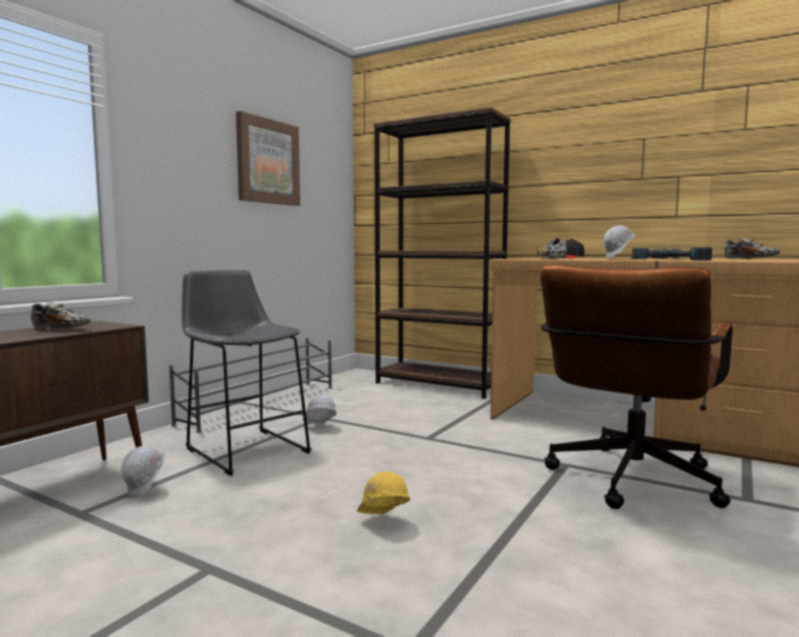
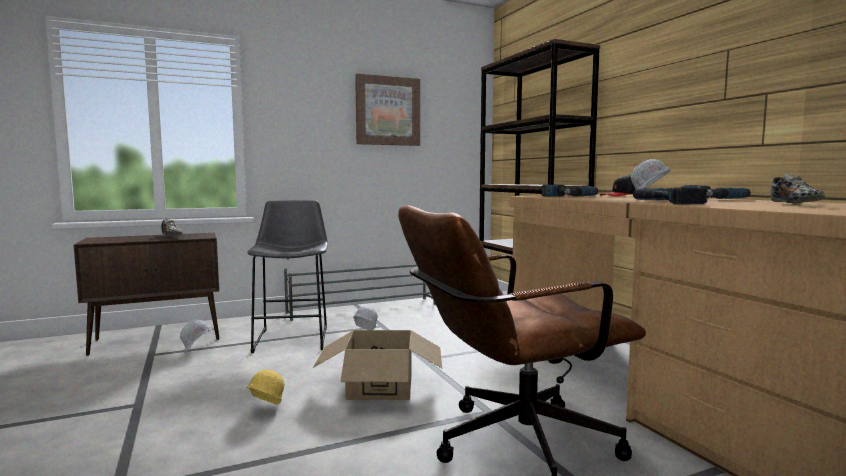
camera: 35 degrees right, 0 degrees up
shoe [537,238,567,259] -> power drill [542,184,598,197]
none -> cardboard box [313,330,442,400]

